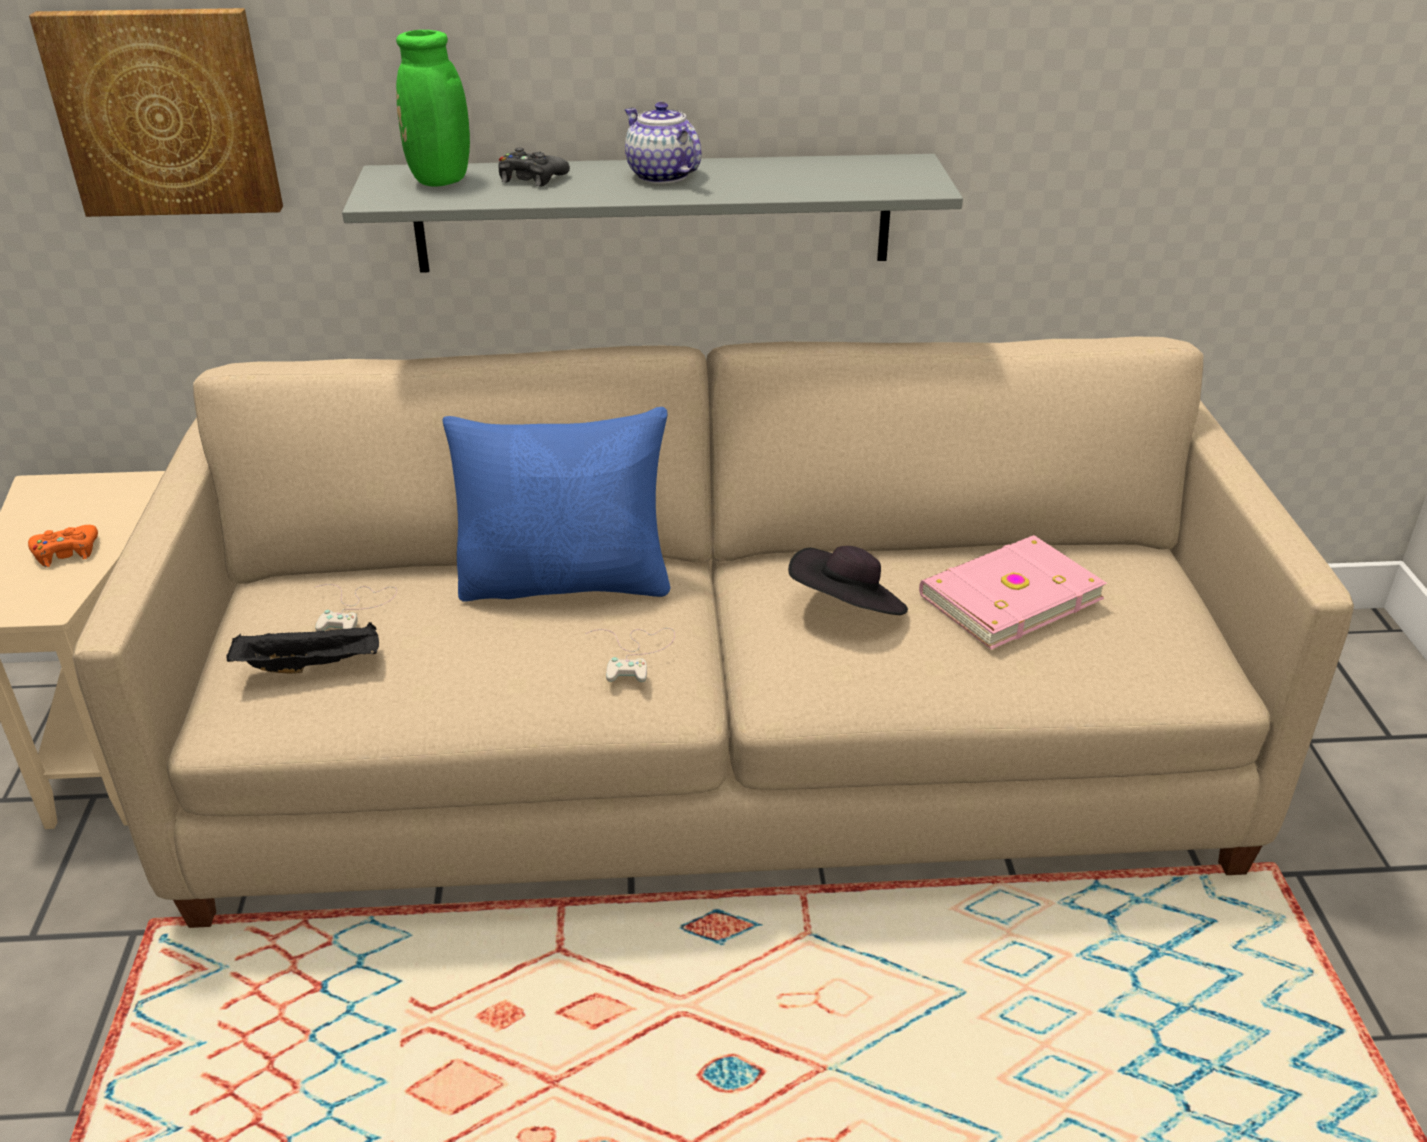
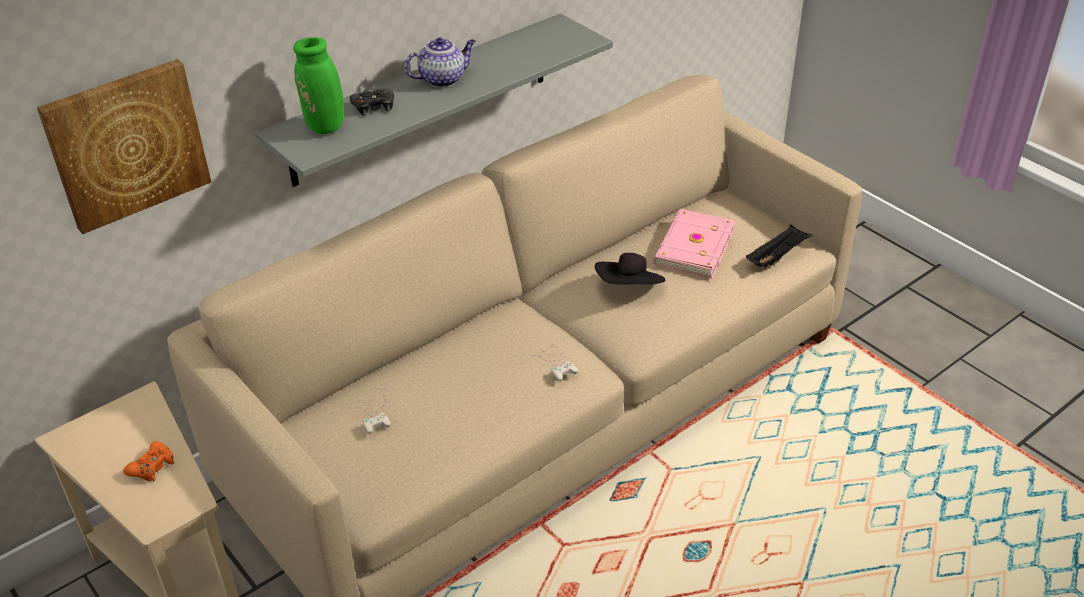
camera: 35 degrees left, 5 degrees up
black tray [226,622,379,674] -> black tray moved to [746,224,813,267]
blue pillow [443,407,670,601] -> none
teapot [625,102,701,184] -> teapot turned 135 degrees clockwise [405,38,476,87]

